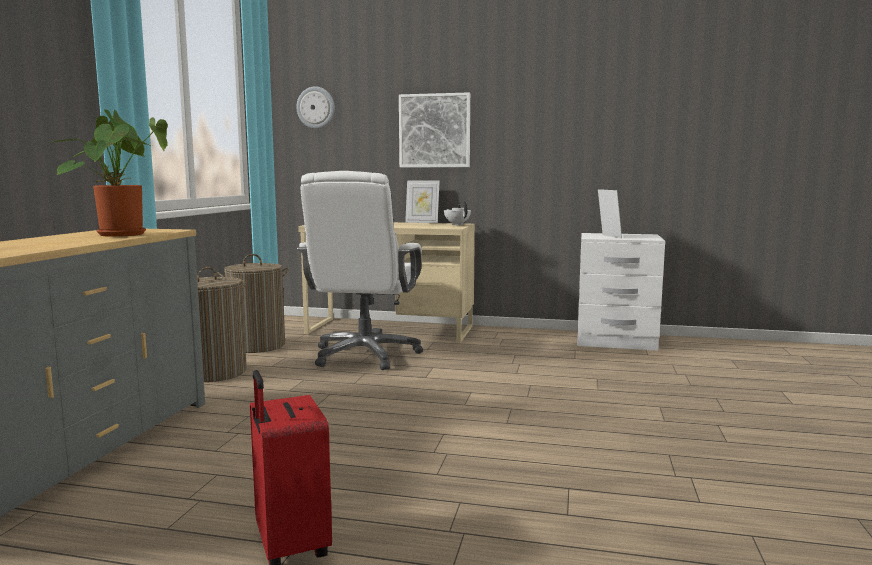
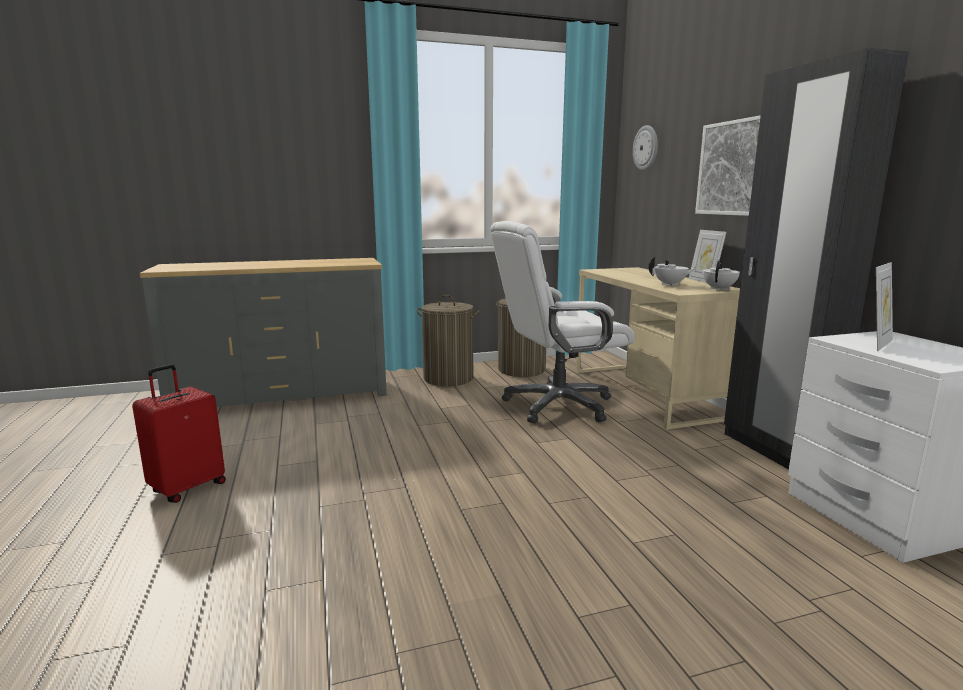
camera: 60 degrees right, 5 degrees up
potted plant [50,109,168,237] -> none
none -> white teapot [648,256,696,286]
none -> black wardrobe [724,48,909,470]

